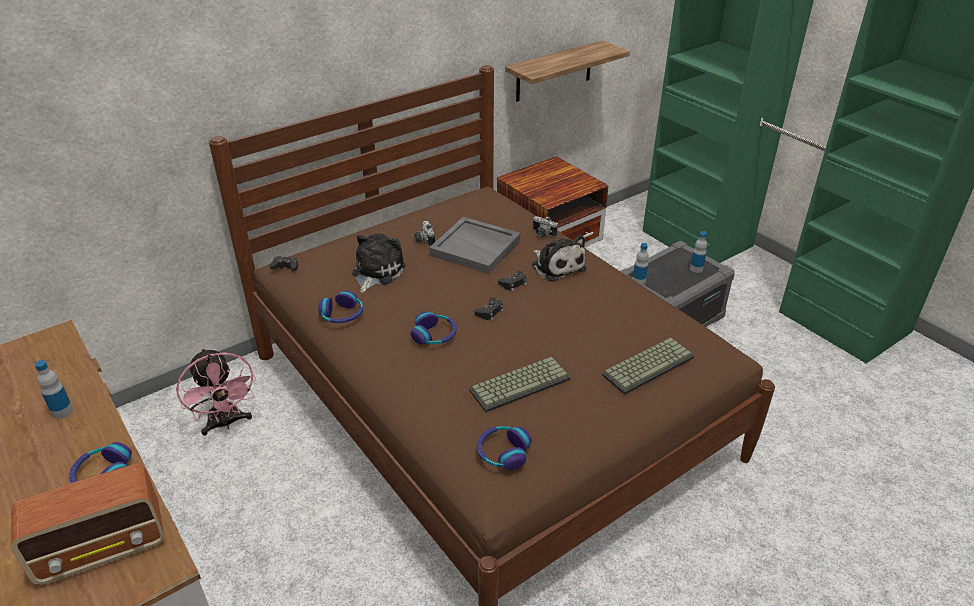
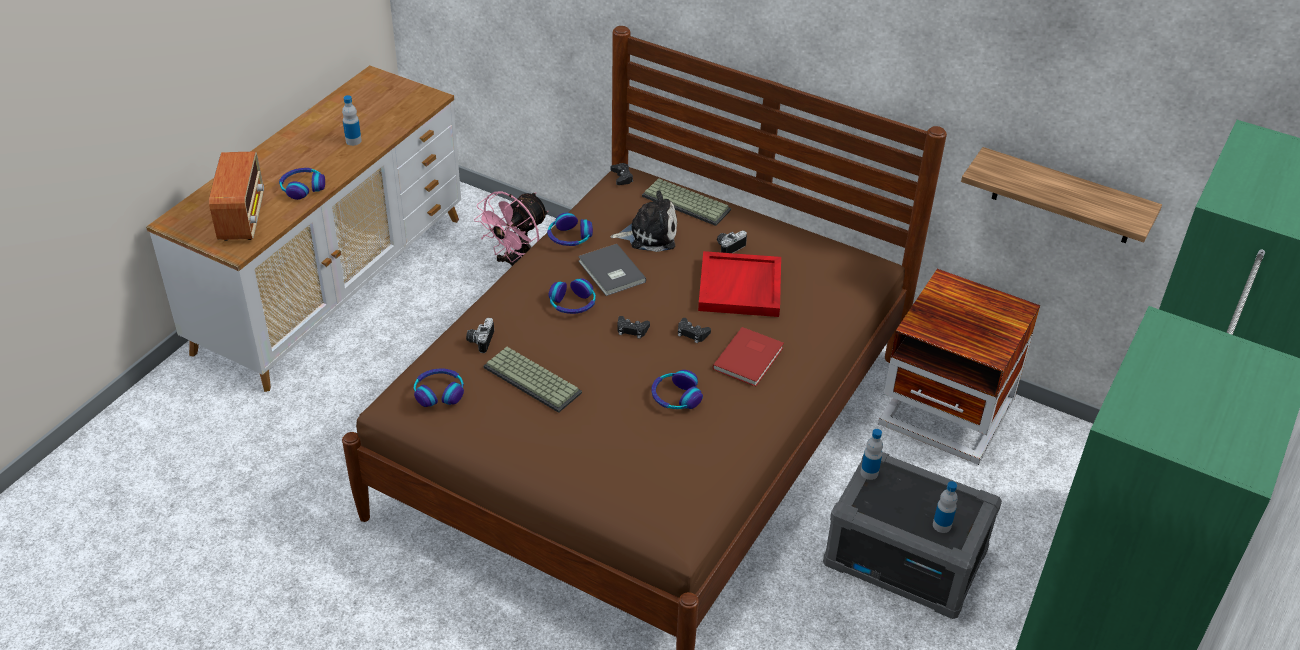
camera: 65 degrees right, 5 degrees up
radio [11,464,164,585] -> radio turned 135 degrees counterclockwise [209,152,264,241]
grey tray [429,217,520,274] -> red tray [698,251,781,317]
plush toy [532,235,586,282] -> red book [712,327,784,387]
camera [533,216,558,238] -> camera moved to [466,318,494,353]
keyboard [602,338,694,394] -> keyboard moved to [642,178,731,226]
none -> grey book [578,244,646,296]
none -> headphones [651,370,703,409]

